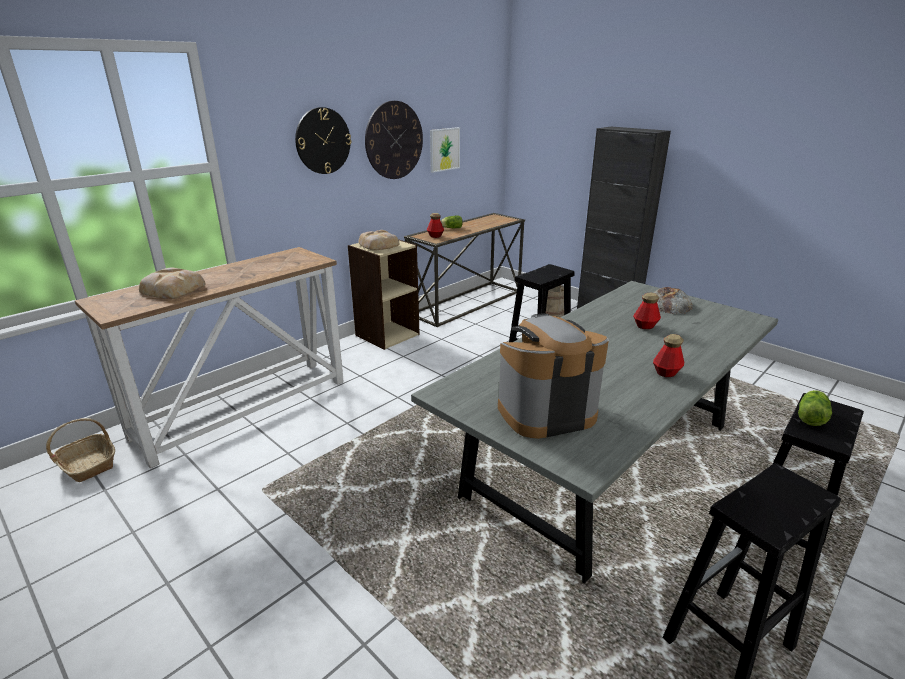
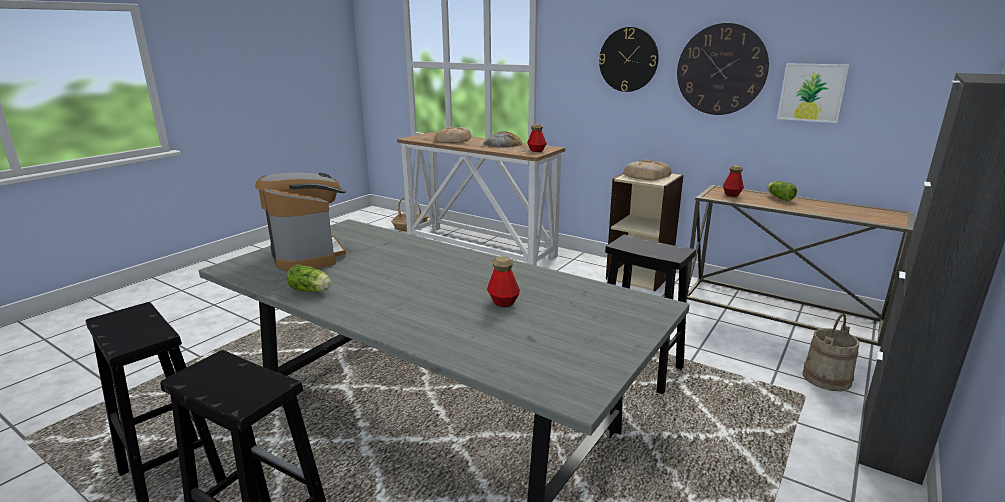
camera: 80 degrees right, 5 degrees down
bottle [653,334,684,377] -> bottle moved to [527,124,547,152]
bread [654,287,693,314] -> bread moved to [483,132,523,147]
lettuce [798,390,832,426] -> lettuce moved to [286,265,331,292]

